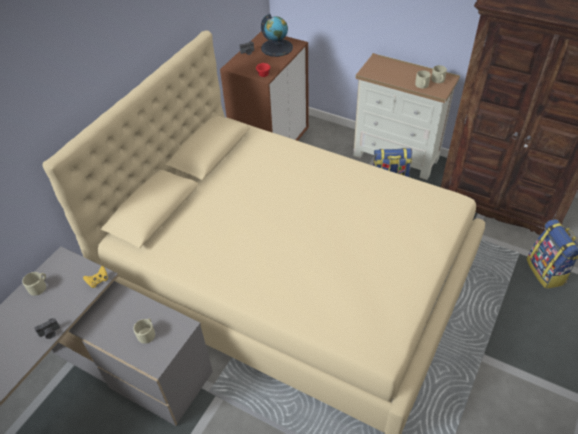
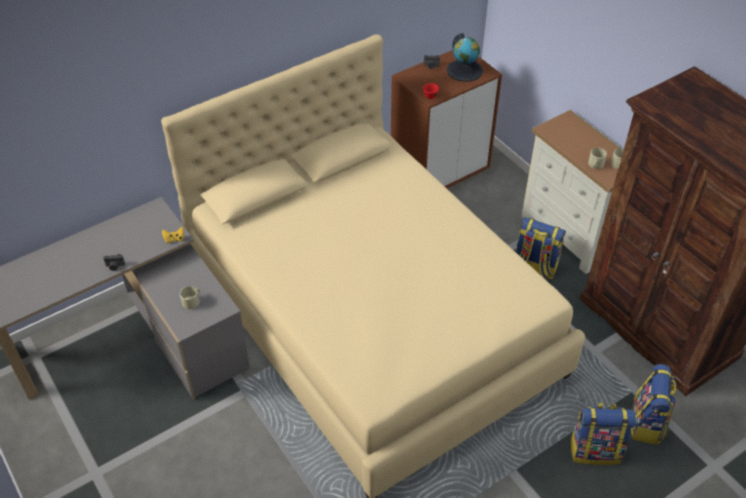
camera: 25 degrees right, 0 degrees up
beige mug [22,272,46,296] -> none
none -> backpack [570,403,636,465]

